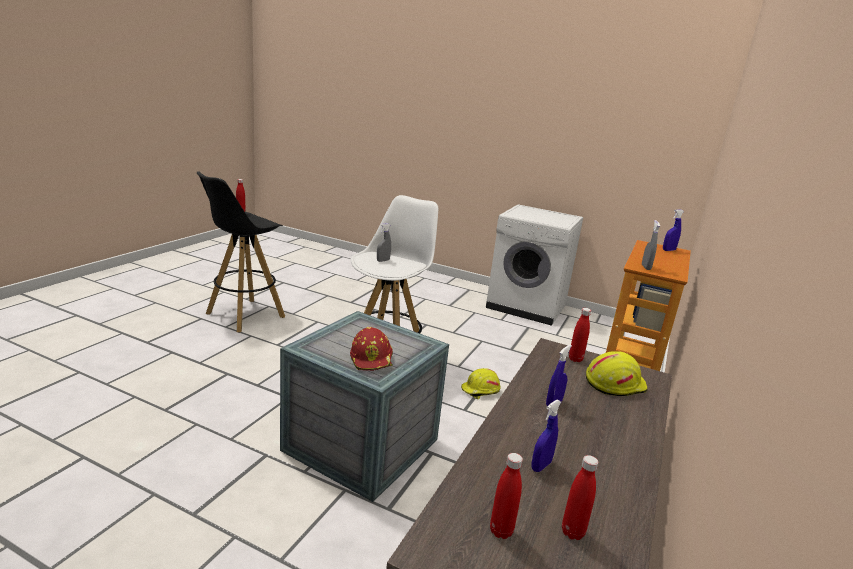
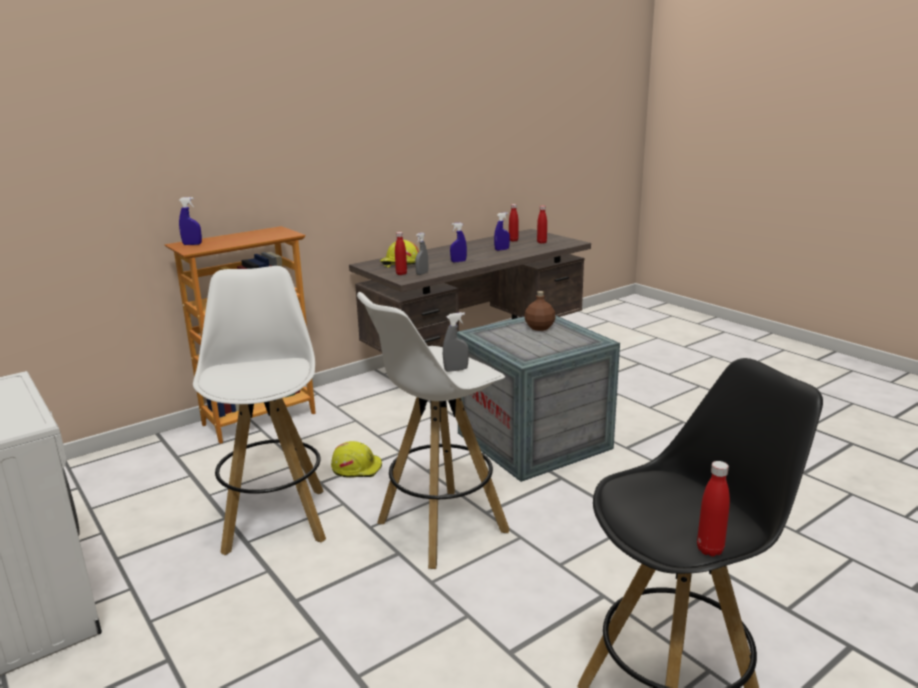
camera: 150 degrees left, 0 degrees up
red hard hat [350,327,393,371] -> brown bottle [524,291,555,331]
grey spray bottle [642,220,660,270] -> grey spray bottle moved to [415,232,428,275]
none -> white stool [193,266,326,555]

